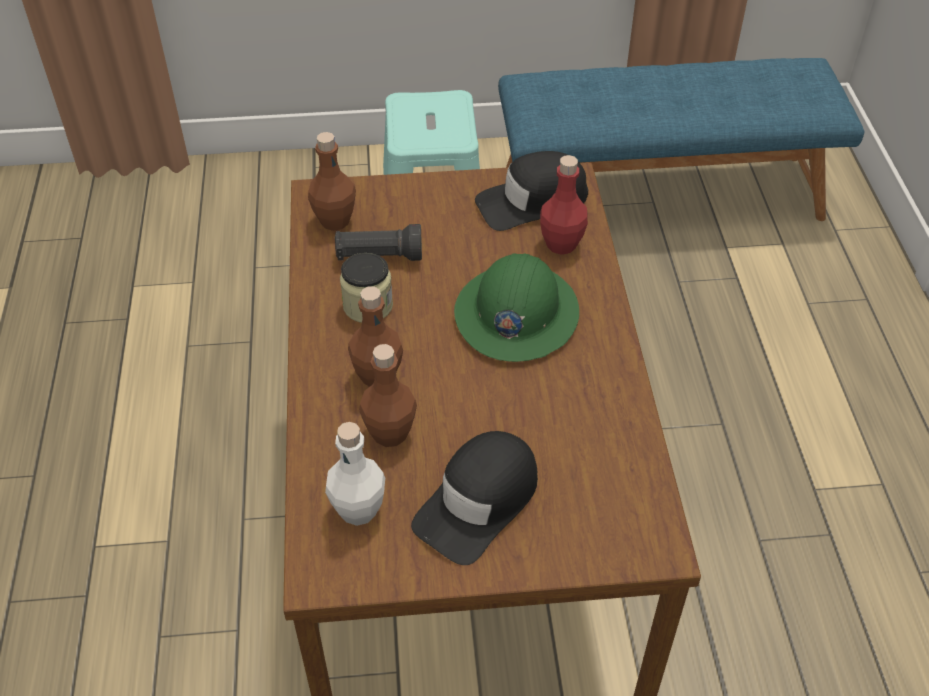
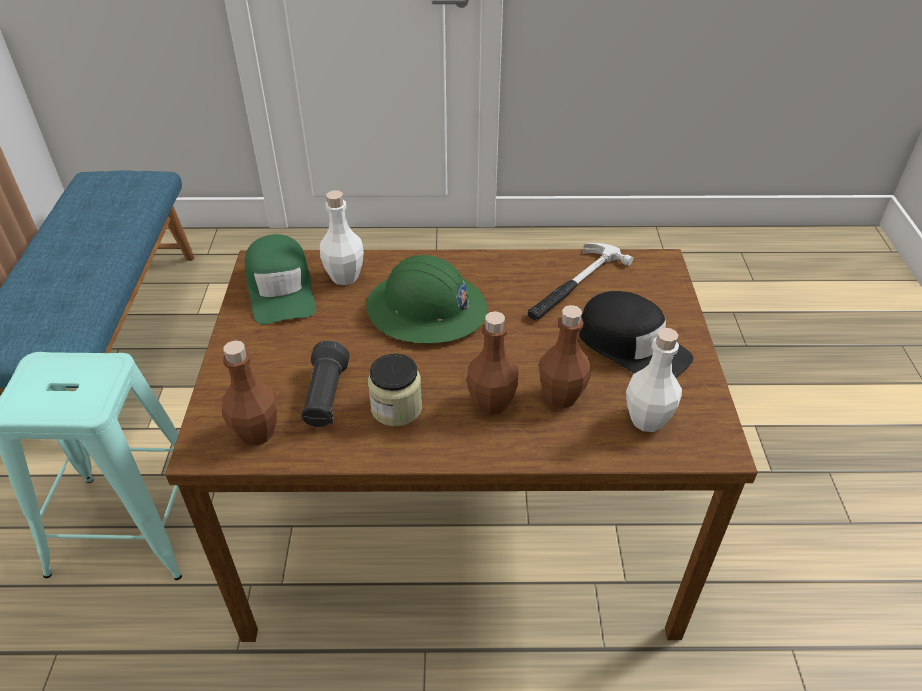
camera: 85 degrees left, 5 degrees down
black cap [475,151,588,231] -> green cap [245,234,316,324]
red bottle [540,155,588,255] -> white bottle [320,190,364,285]
none -> hammer [528,243,633,320]

